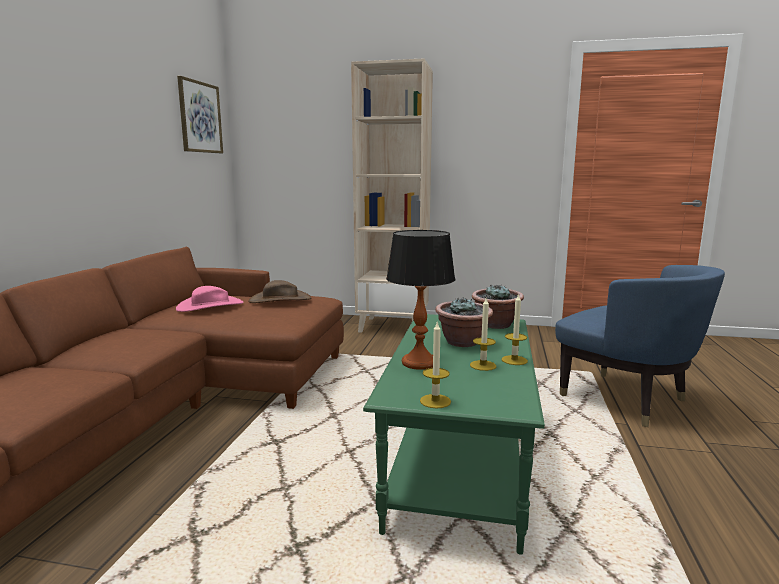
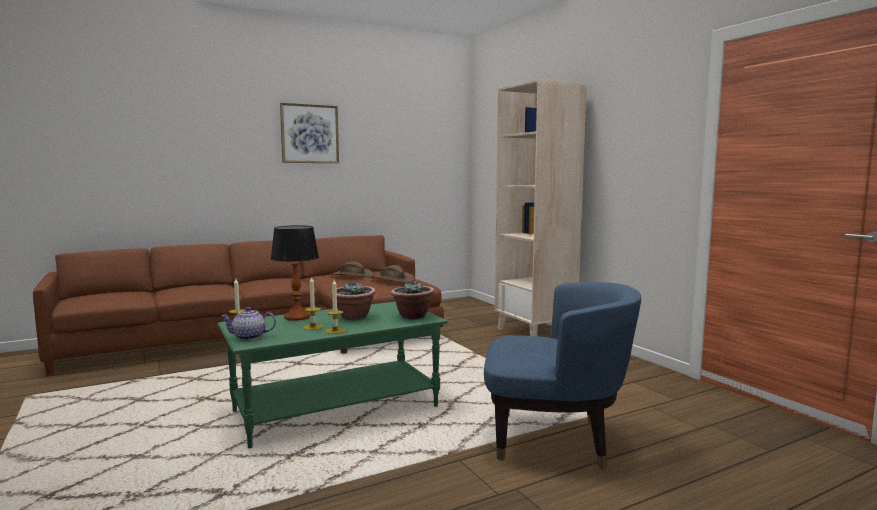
camera: 50 degrees right, 5 degrees down
pink hat [176,286,244,312] -> brown hat [330,261,375,277]
picture [177,76,223,153] -> picture moved to [280,103,339,163]
blue armchair [555,265,725,427] -> blue armchair turned 90 degrees counterclockwise [484,282,641,469]
none -> teapot [221,307,276,340]

